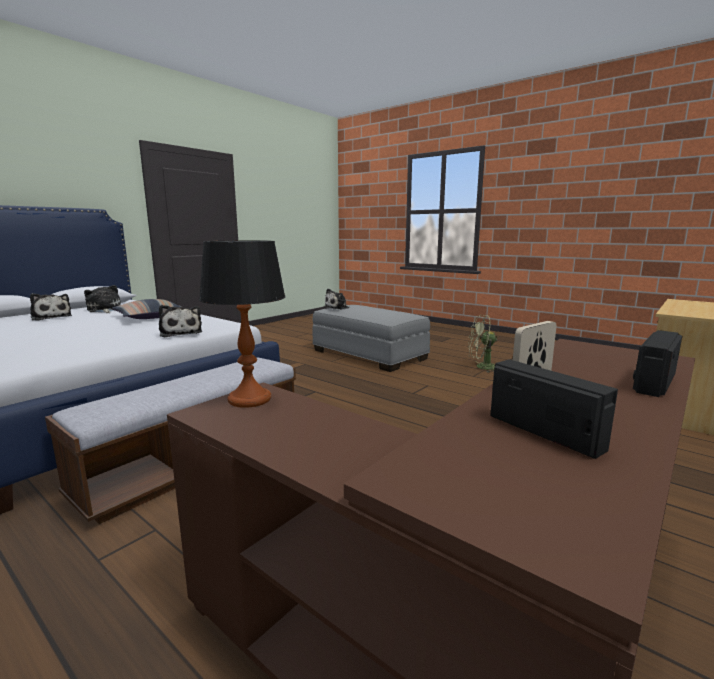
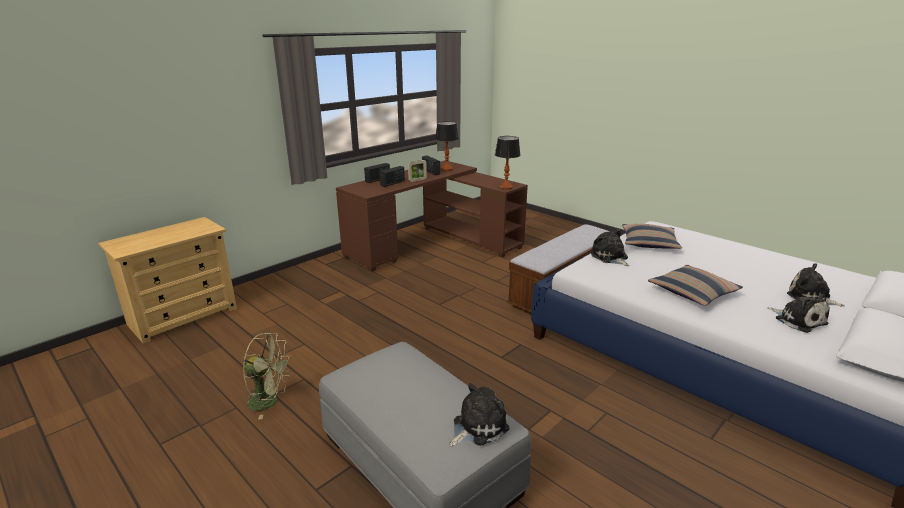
camera: 175 degrees left, 10 degrees up
none -> radio [380,166,405,187]
none -> table lamp [435,121,459,171]
none -> pillow [622,224,682,249]

